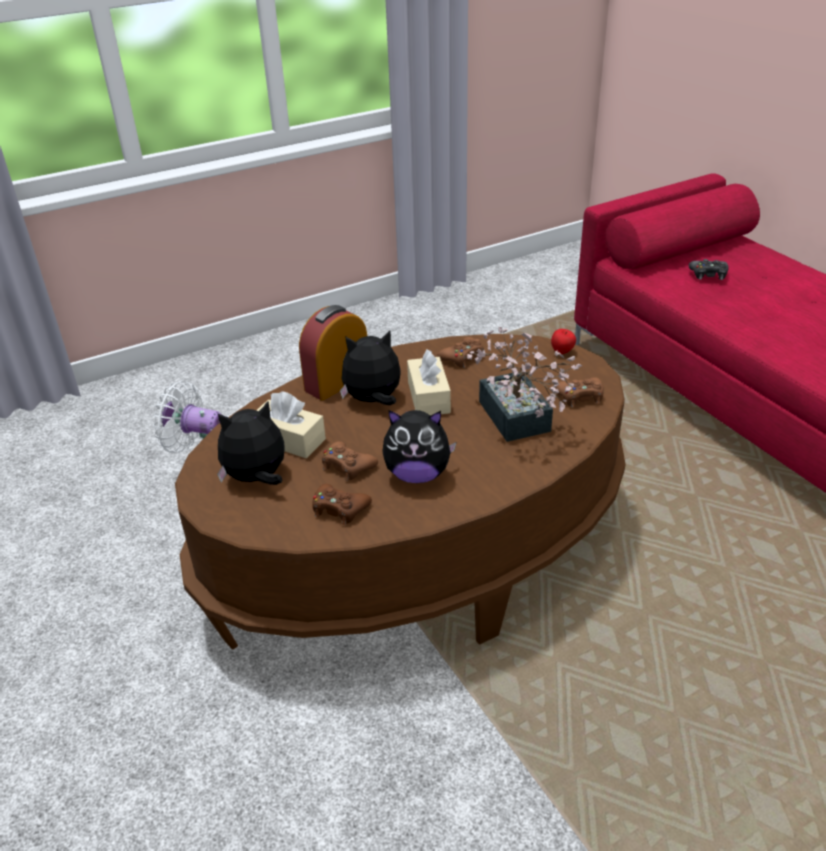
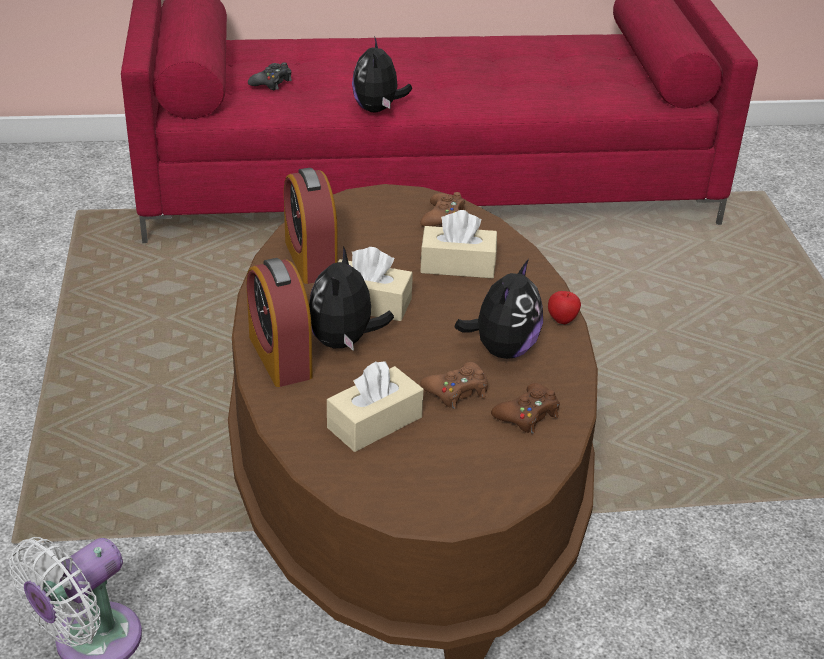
camera: 70 degrees left, 0 degrees up
plush toy [217,401,285,485] -> plush toy moved to [352,36,412,112]
brown game controller [437,337,484,368] -> alarm clock [284,168,338,284]
potted plant [467,327,582,442] -> beige tissue box [420,210,497,278]
apple [551,329,576,354] -> apple moved to [548,291,581,324]

